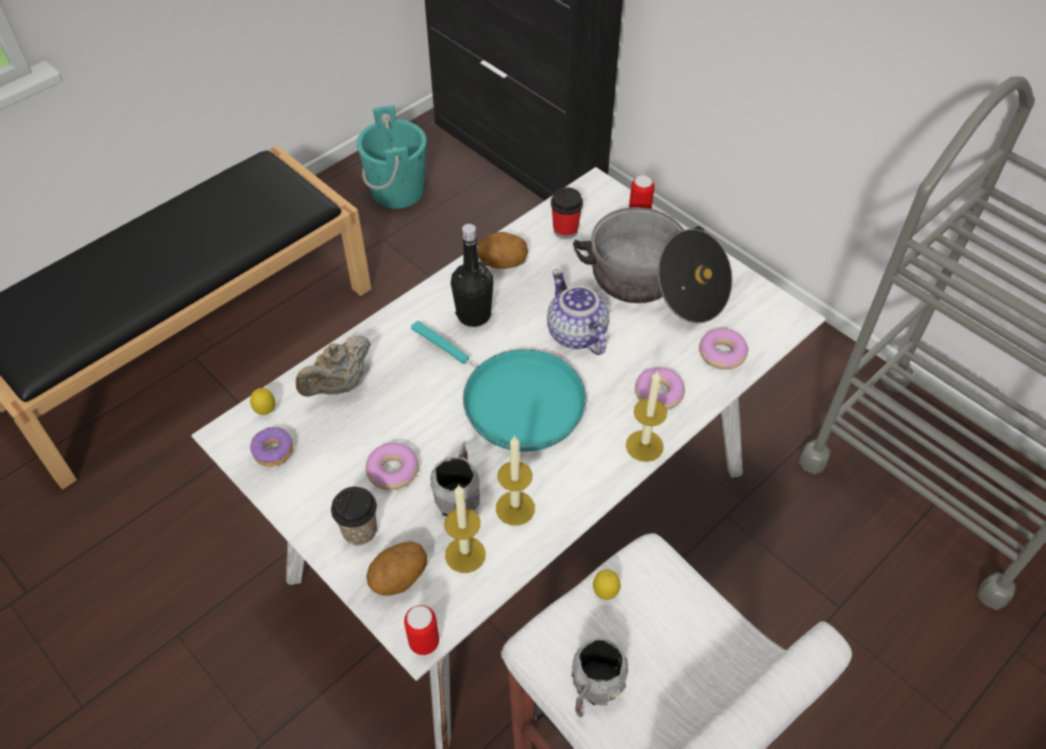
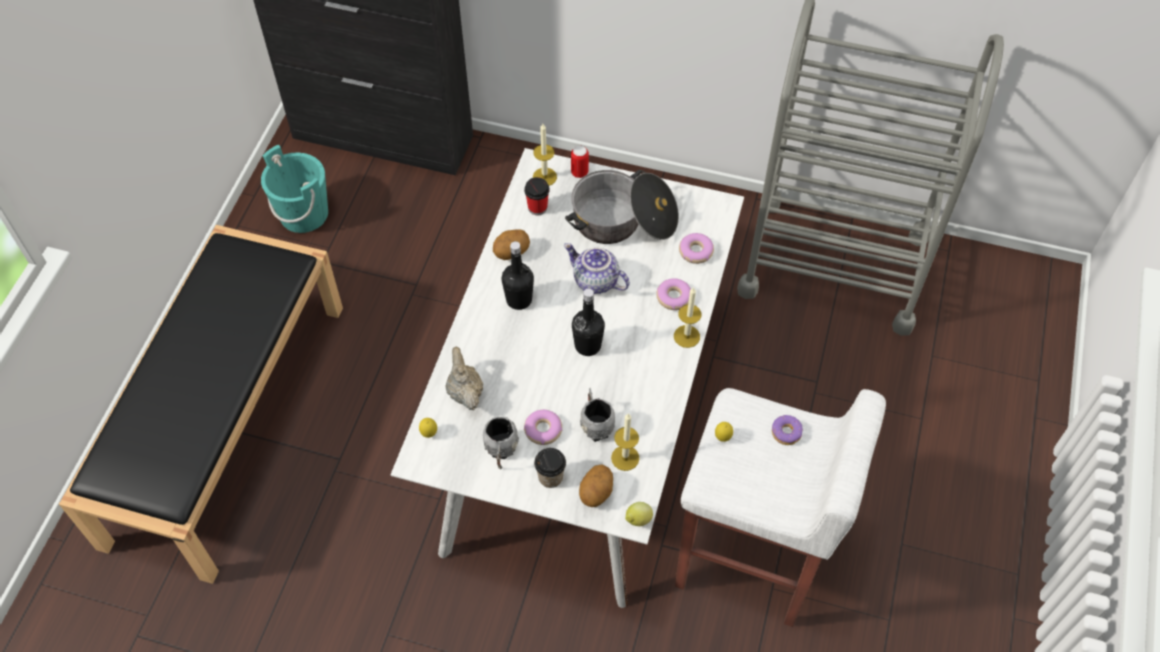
camera: 30 degrees left, 5 degrees up
donut [250,427,293,467] -> donut moved to [772,415,803,445]
beige teapot [296,335,371,397] -> beige teapot turned 150 degrees clockwise [445,347,483,410]
can [404,605,439,655] -> lemon [625,502,653,526]
turquoise frying pan [411,321,587,452] -> black bottle [572,289,605,356]
candle [496,435,535,526] -> candle moved to [533,124,557,186]
grey mug [571,637,628,717] -> grey mug moved to [483,417,519,469]

